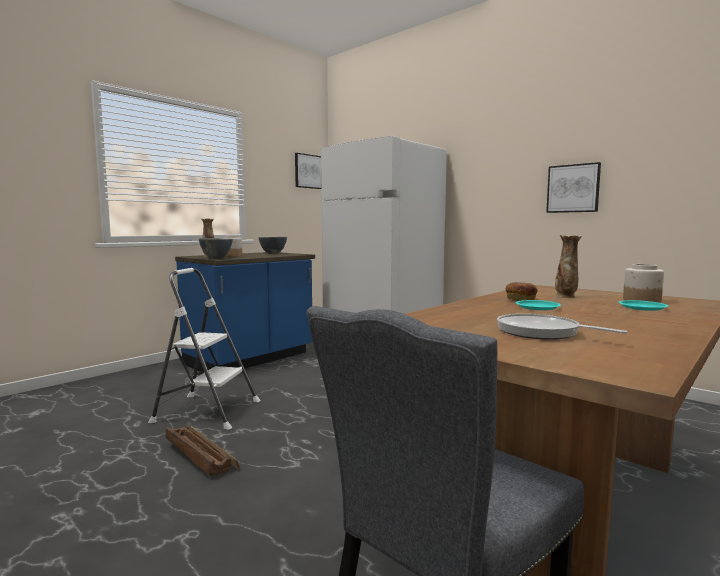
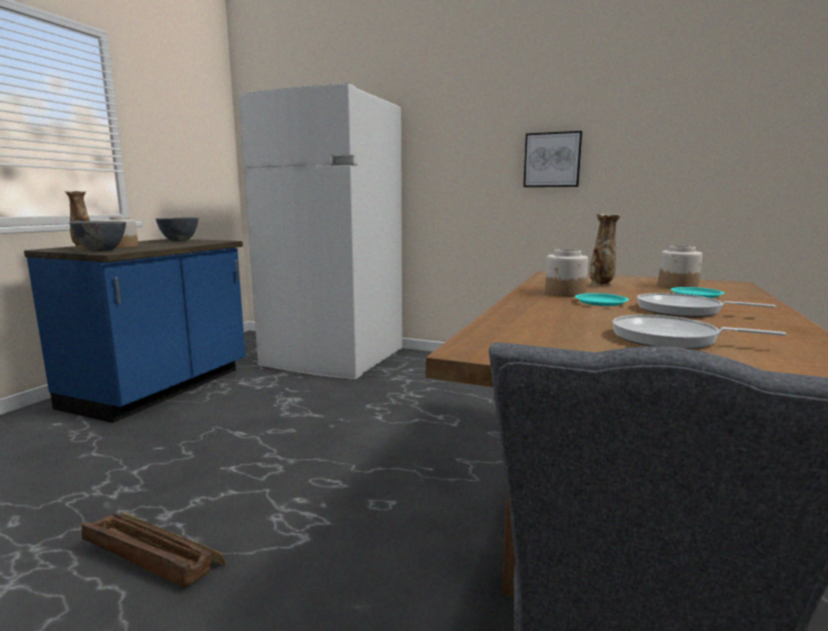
camera: 20 degrees left, 5 degrees up
white step ladder [148,268,261,430] -> none
picture [295,153,321,189] -> none
bread [506,282,538,301] -> jar [545,249,588,297]
none -> frying pan [637,293,776,317]

